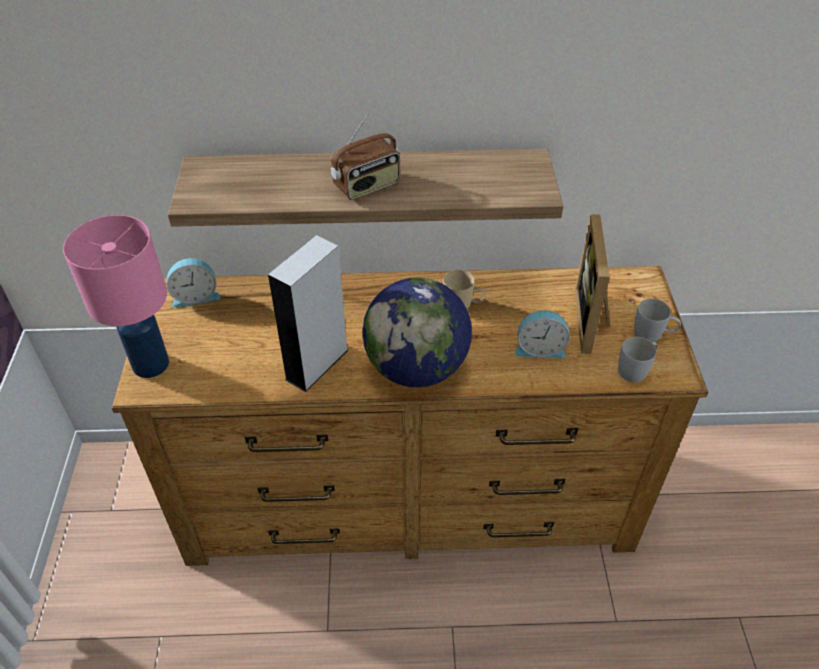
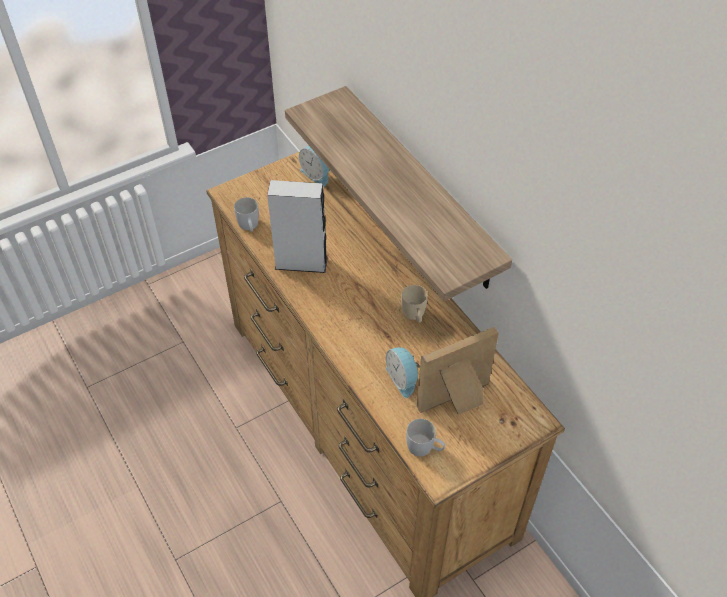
camera: 60 degrees right, 5 degrees up
pink table lamp [63,215,169,378] -> none
radio [331,113,400,200] -> none
globe [362,278,472,387] -> none
white mug [634,299,681,342] -> white mug moved to [234,197,259,232]

